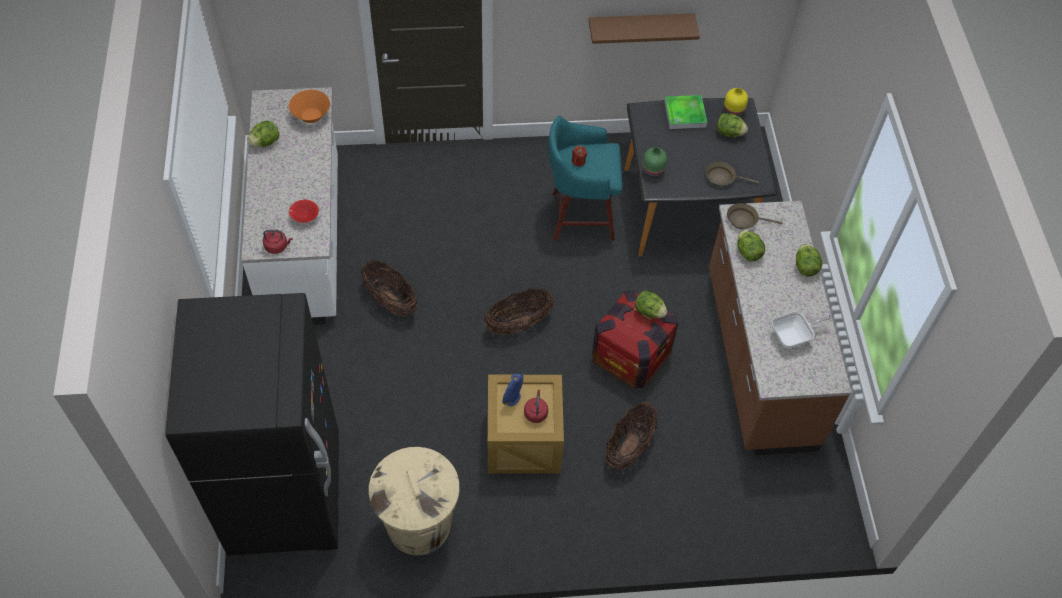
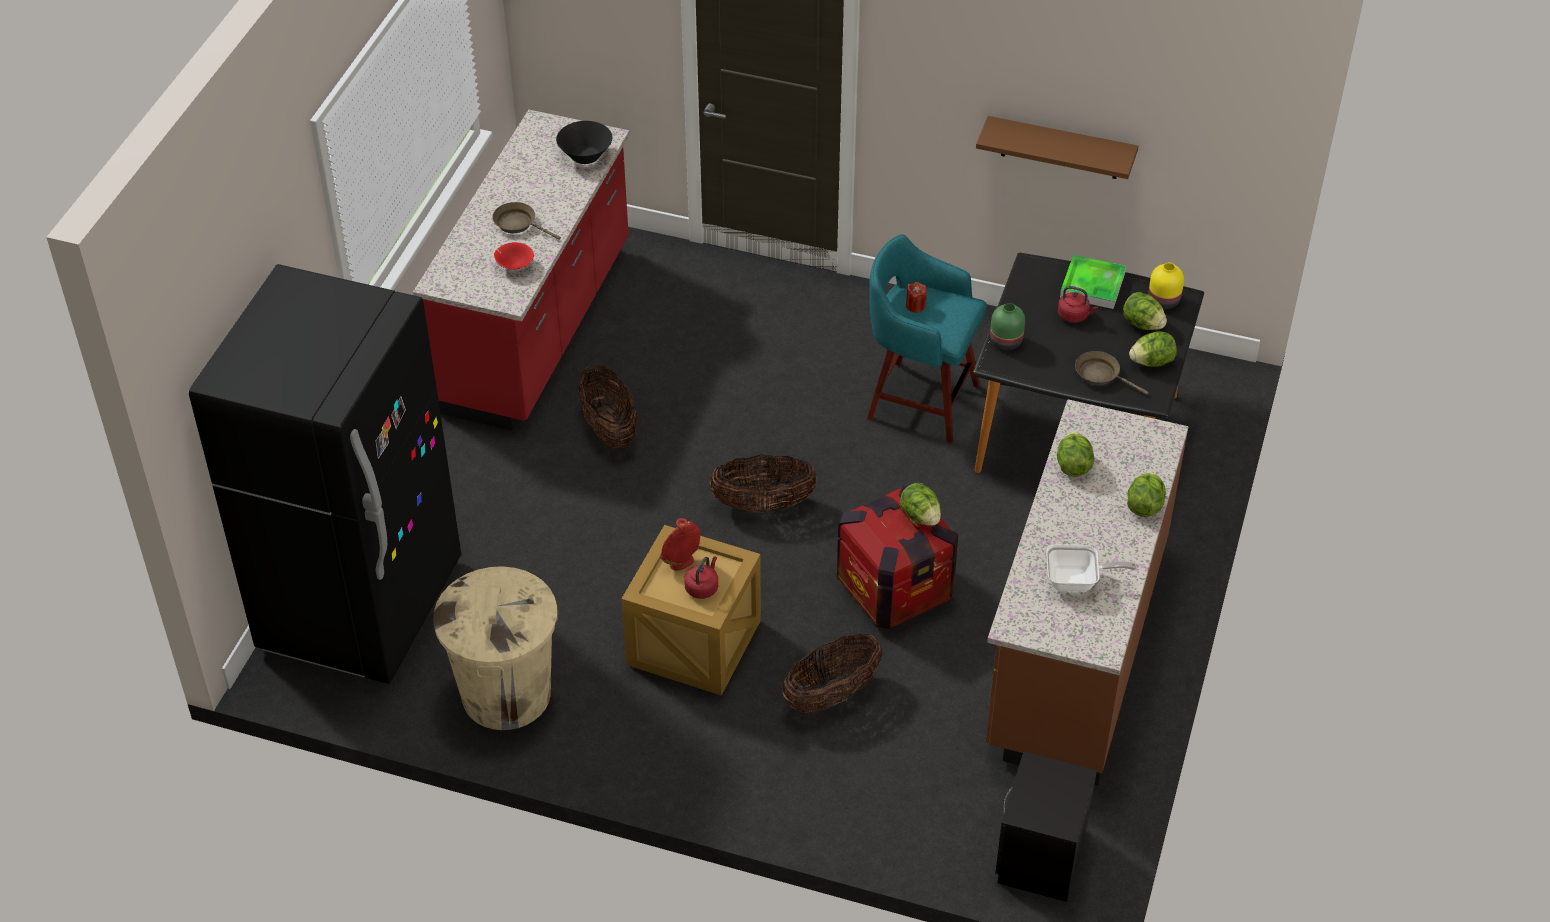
camera: 25 degrees right, 10 degrees down
white counter [241,87,338,325] -> red counter [413,110,630,431]
lettuce [247,121,280,147] -> lettuce moved to [1129,331,1177,367]
red kettle [263,230,293,254] -> red kettle moved to [1058,286,1098,323]
orange bowl [289,90,330,123] -> black bowl [556,121,612,164]
blue vase [502,374,523,406] -> red vase [660,518,700,571]
brown frying pan [727,203,782,229] -> brown frying pan moved to [492,202,561,240]
none -> black nightstand [995,751,1097,902]

